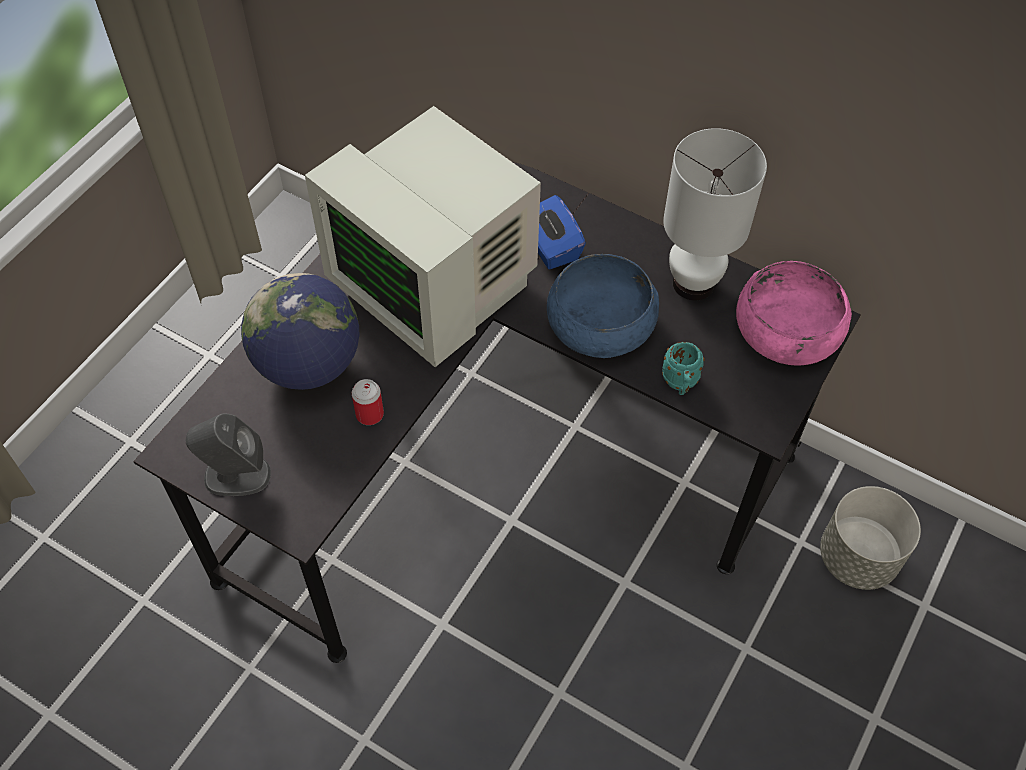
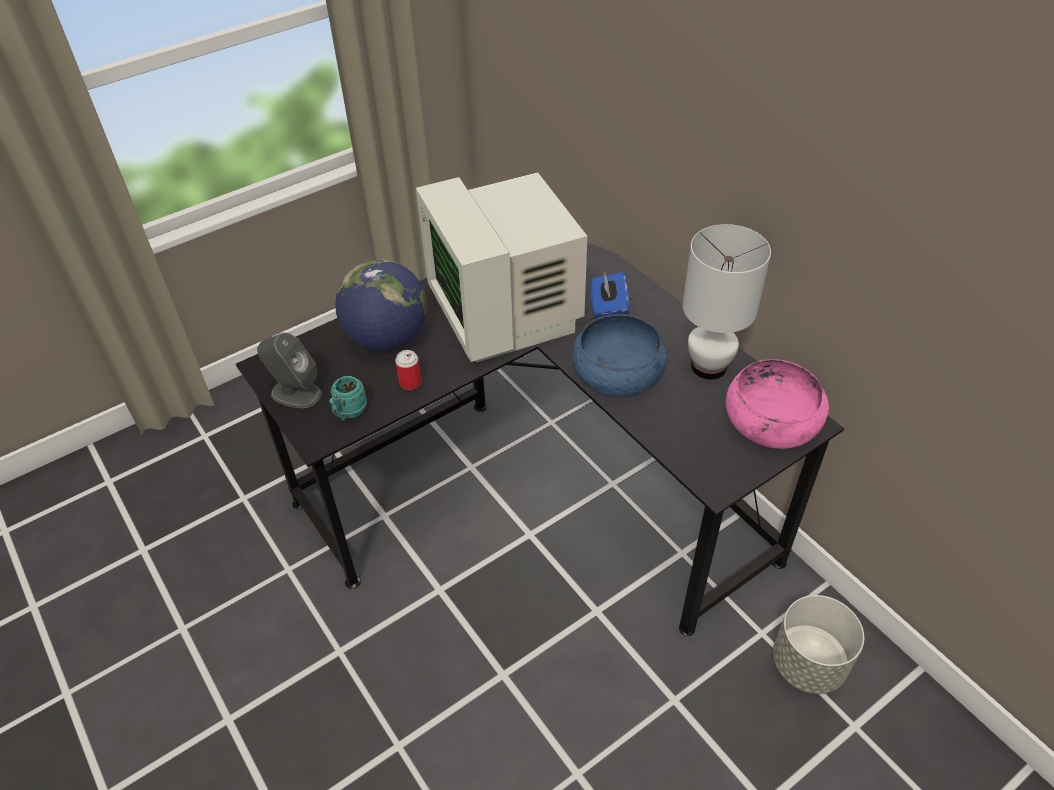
camera: 25 degrees right, 10 degrees down
turquoise mug [662,342,705,395] -> turquoise mug moved to [329,376,367,421]

